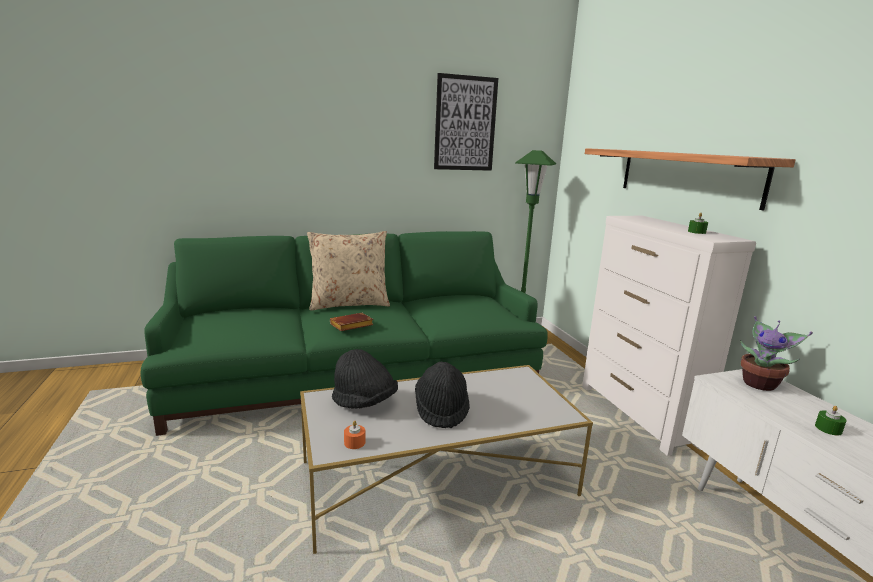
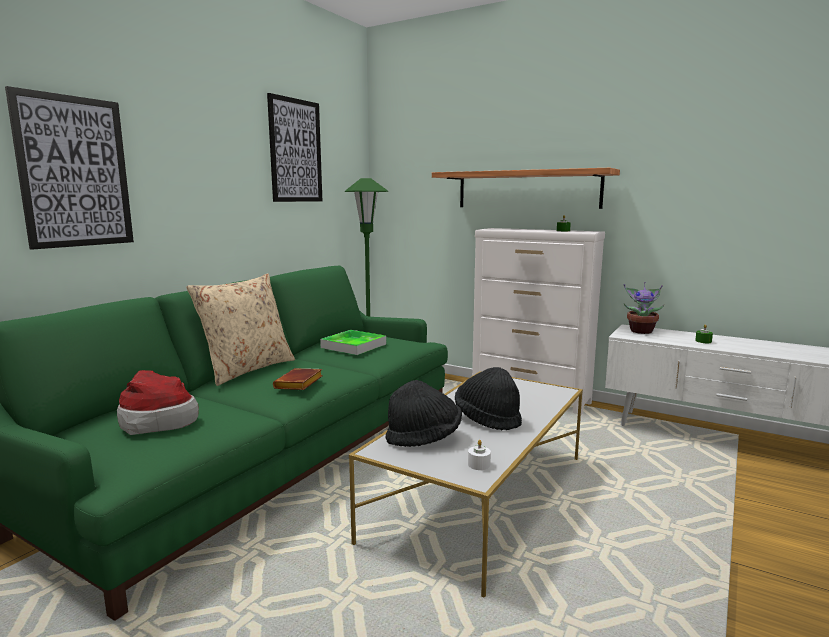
camera: 40 degrees left, 5 degrees down
orange candle [344,421,365,449] -> white candle [468,440,491,470]
none -> picture [5,86,134,250]
none -> hat [117,370,199,435]
none -> tray [320,330,386,355]

